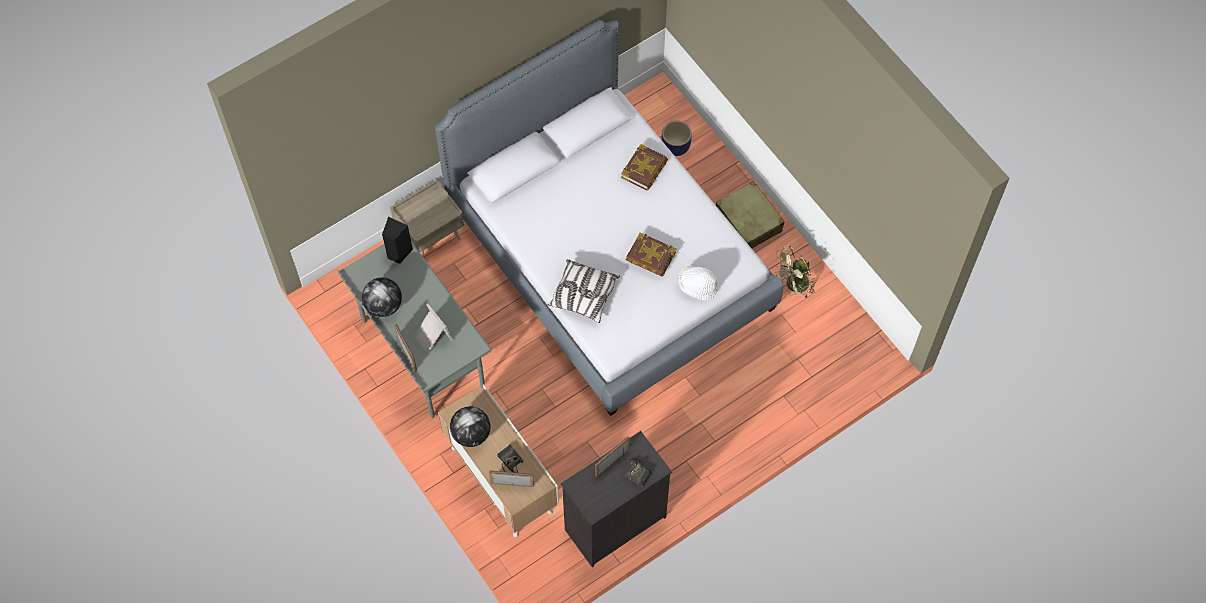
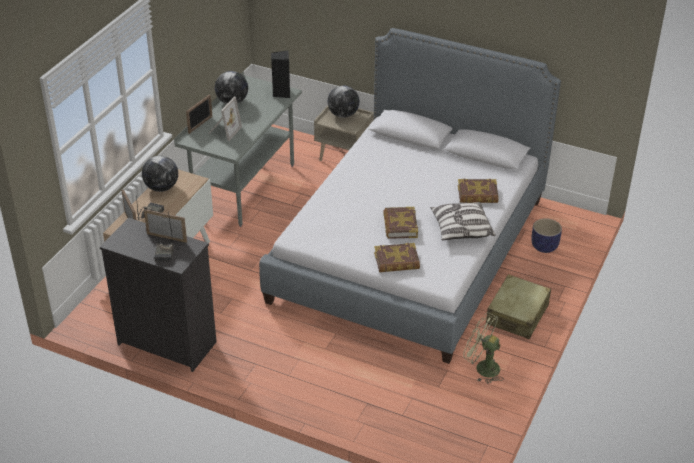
camera: 60 degrees right, 25 degrees down
pillow [548,259,620,323] -> pillow moved to [430,202,496,240]
white hat [678,266,718,300] -> book [374,243,420,272]
none -> globe [327,85,359,118]

